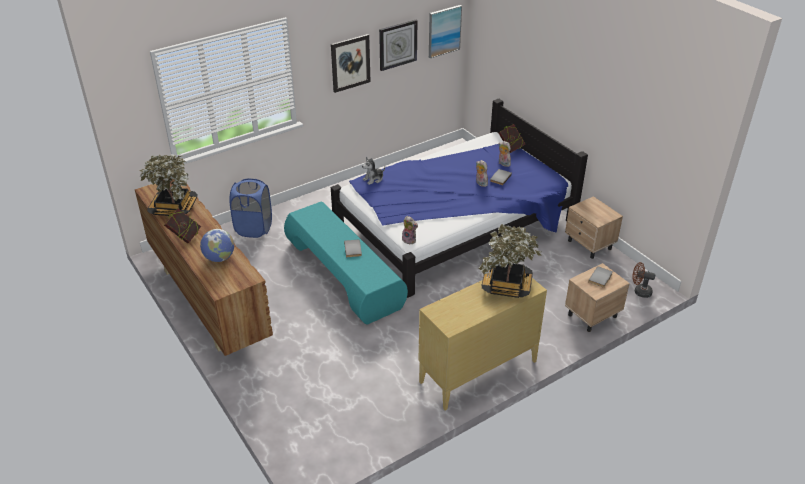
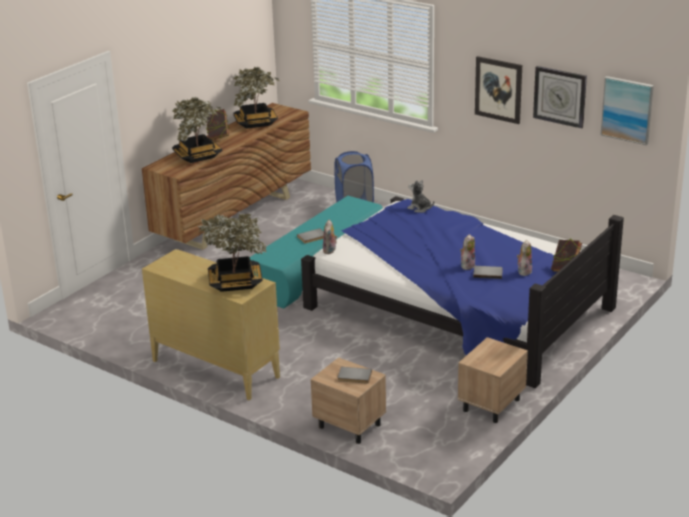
camera: 70 degrees right, 10 degrees down
globe [200,229,234,262] -> potted plant [172,97,223,163]
brown fan [632,262,655,298] -> none

